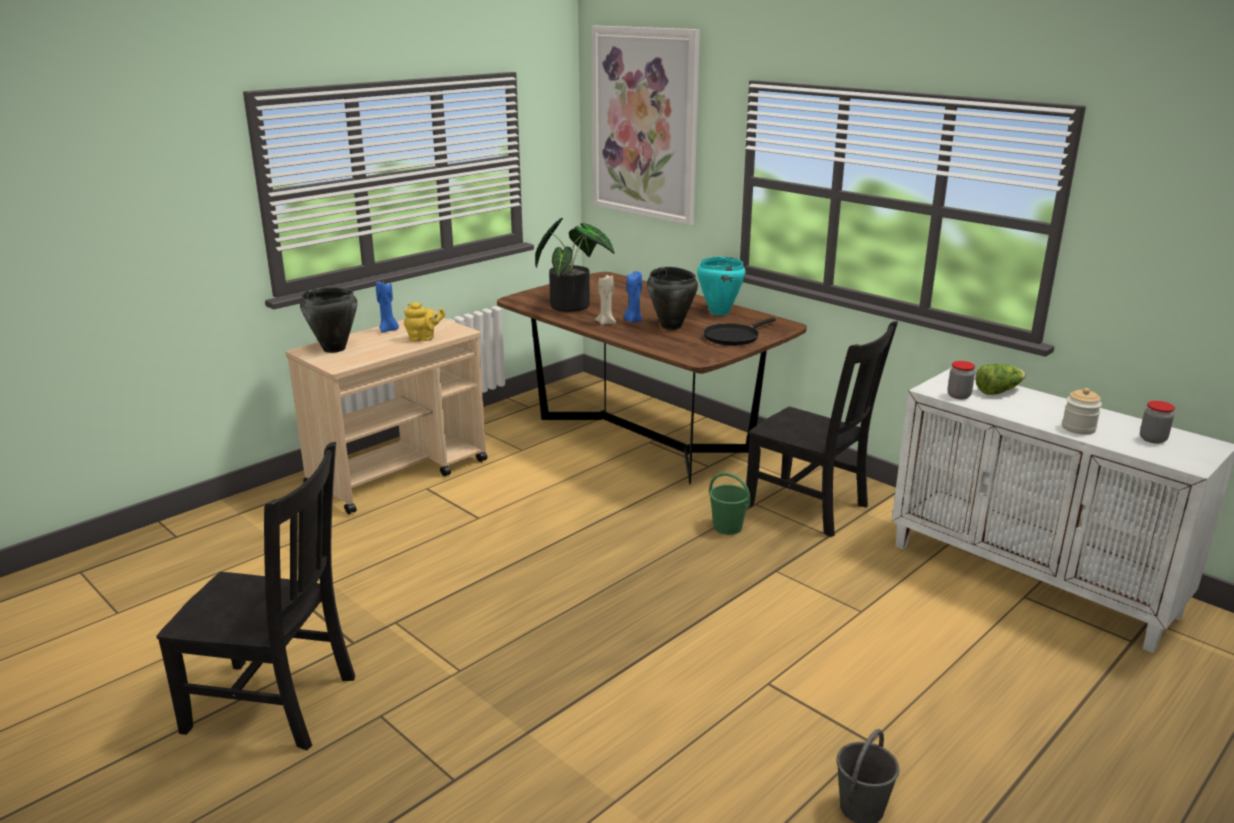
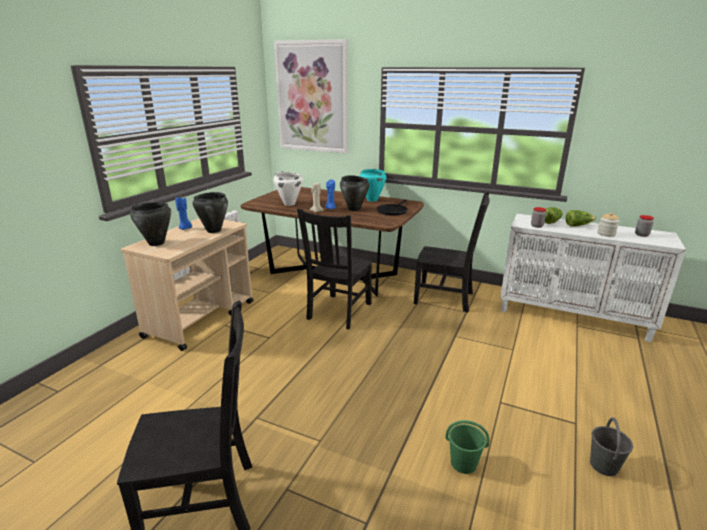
camera: 20 degrees left, 0 degrees up
yellow teapot [404,302,445,342] -> black cooking pot [193,192,228,233]
potted plant [535,218,614,312] -> white cooking pot [274,172,303,206]
green bucket [709,472,750,535] -> green bucket moved to [445,420,489,474]
none -> black chair [297,208,372,329]
none -> lettuce [566,210,596,227]

